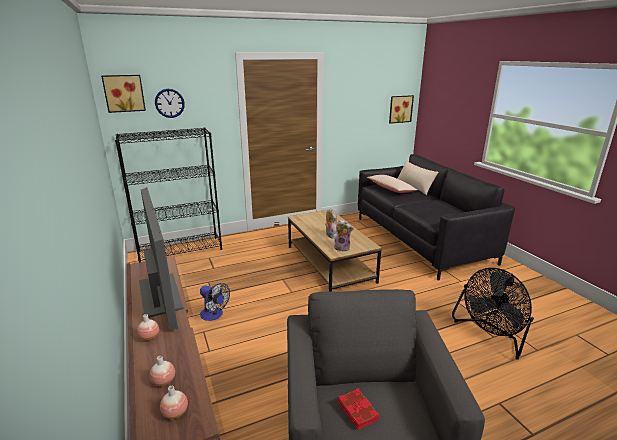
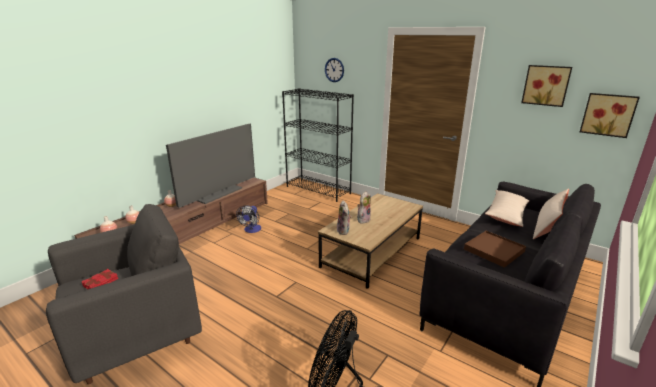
camera: 60 degrees right, 0 degrees up
picture [101,75,146,113] -> picture moved to [521,65,572,107]
none -> brown tray [464,231,526,268]

